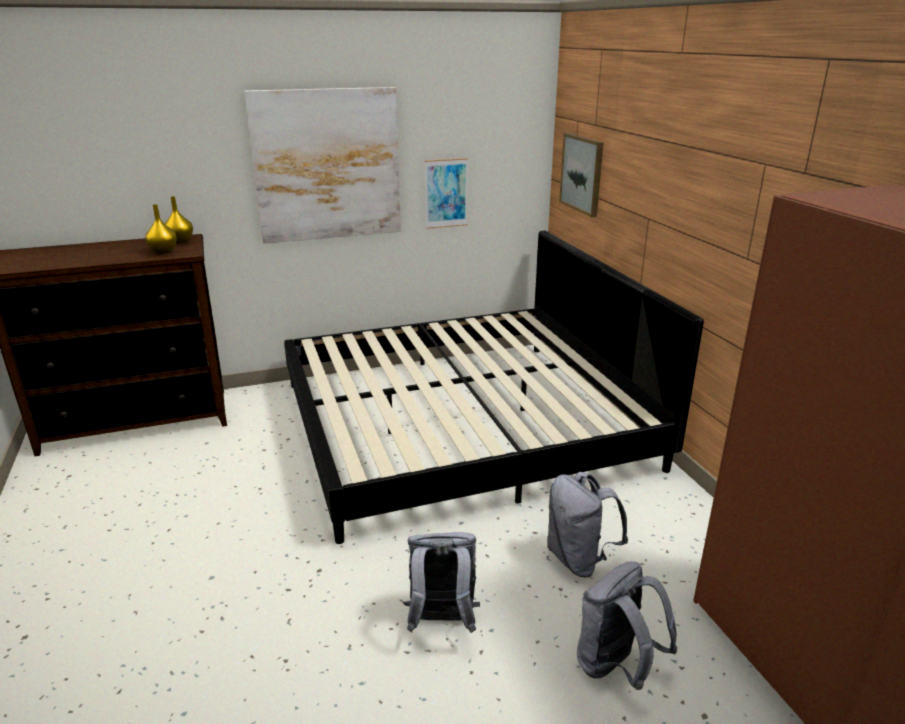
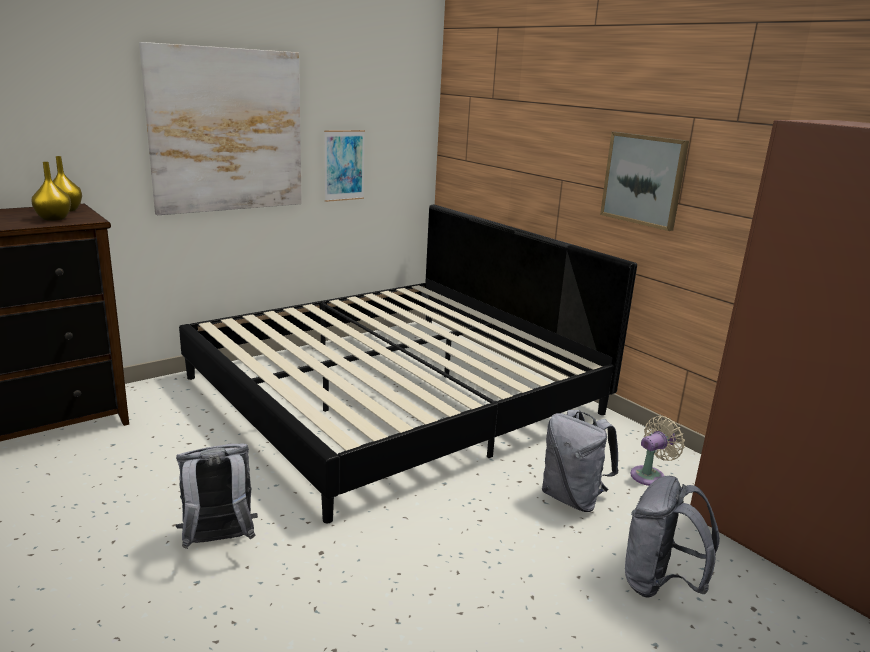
camera: 20 degrees left, 5 degrees down
grey backpack [403,532,480,633] -> grey backpack moved to [175,443,258,549]
picture [559,133,604,217] -> picture moved to [600,132,689,231]
none -> beige fan [630,416,685,486]

